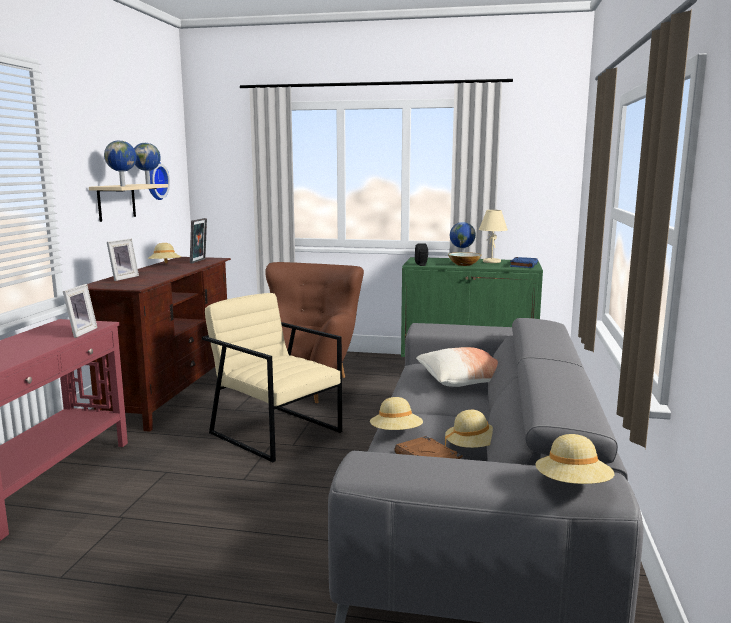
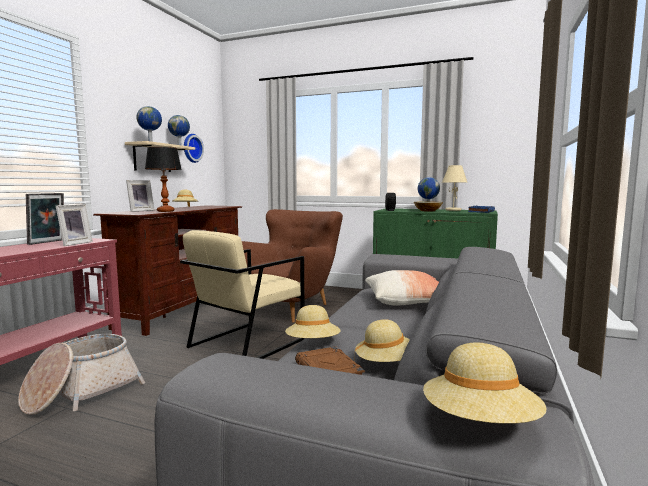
camera: 10 degrees right, 5 degrees down
picture frame [190,218,207,263] -> picture frame moved to [26,193,64,245]
beige armchair [202,293,342,462] -> beige armchair turned 105 degrees counterclockwise [180,230,305,359]
none -> basket [18,334,145,415]
none -> table lamp [145,147,182,212]

